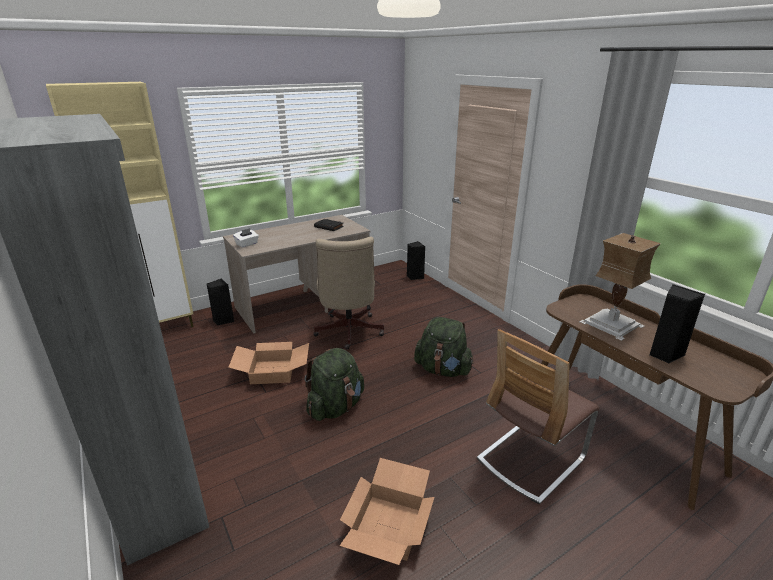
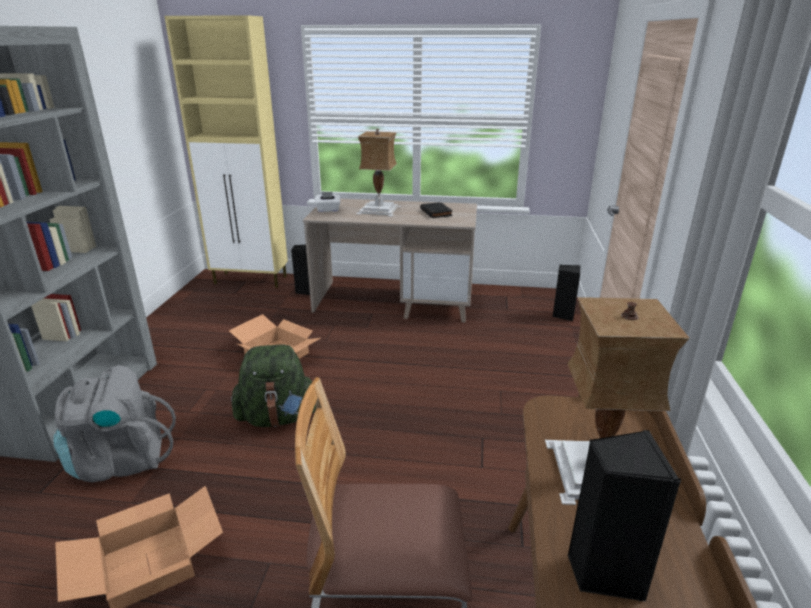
camera: 40 degrees right, 0 degrees up
beige office chair [313,237,384,349] -> none
green backpack [414,317,474,377] -> none
none -> grey backpack [53,365,176,483]
none -> table lamp [356,129,401,217]

